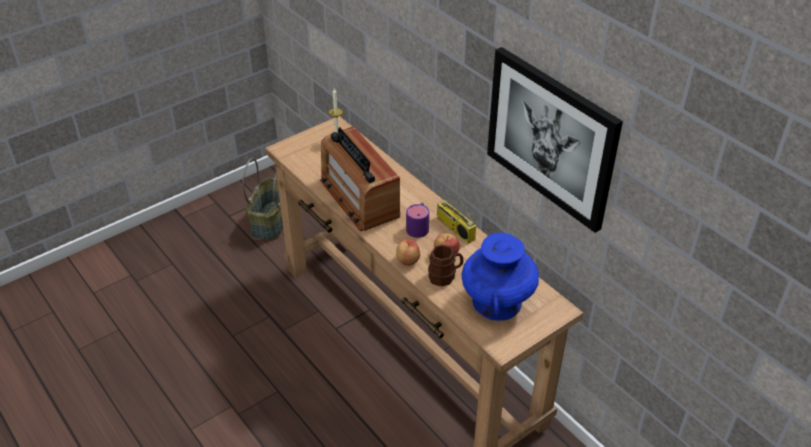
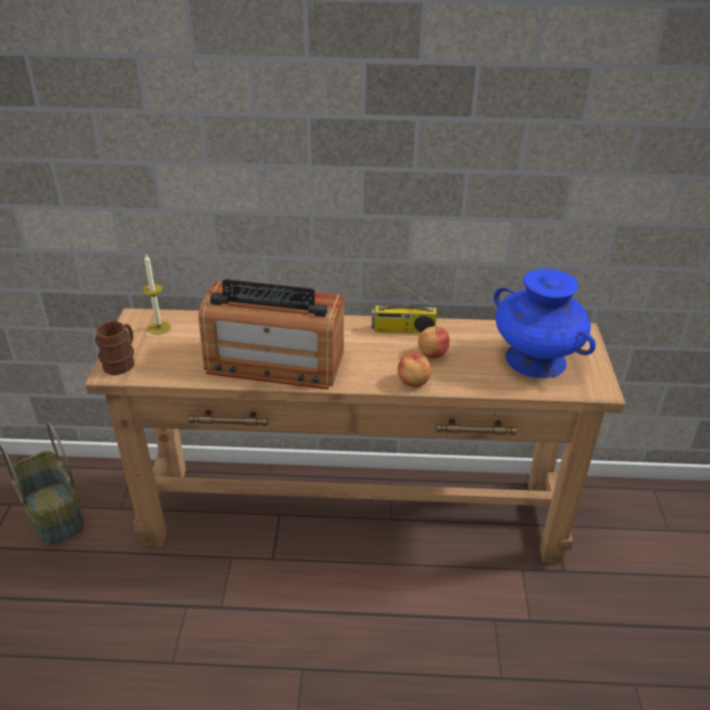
camera: 50 degrees left, 5 degrees down
purple mug [406,203,429,238] -> none
brown mug [428,245,463,286] -> brown mug moved to [95,321,134,375]
picture [487,47,623,233] -> none

